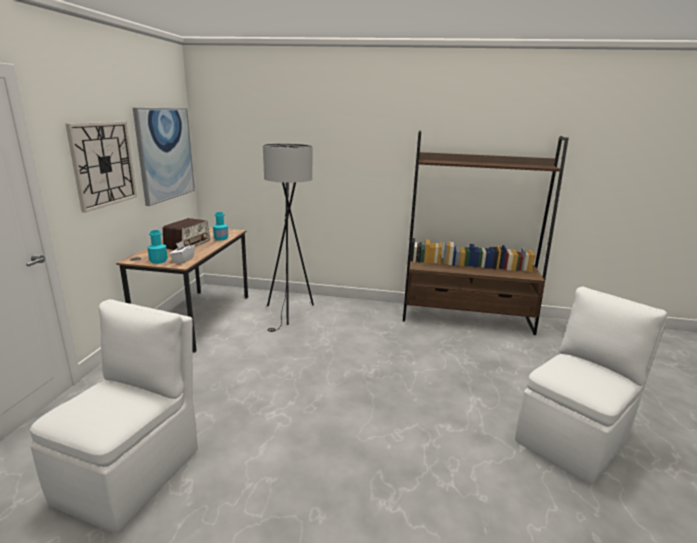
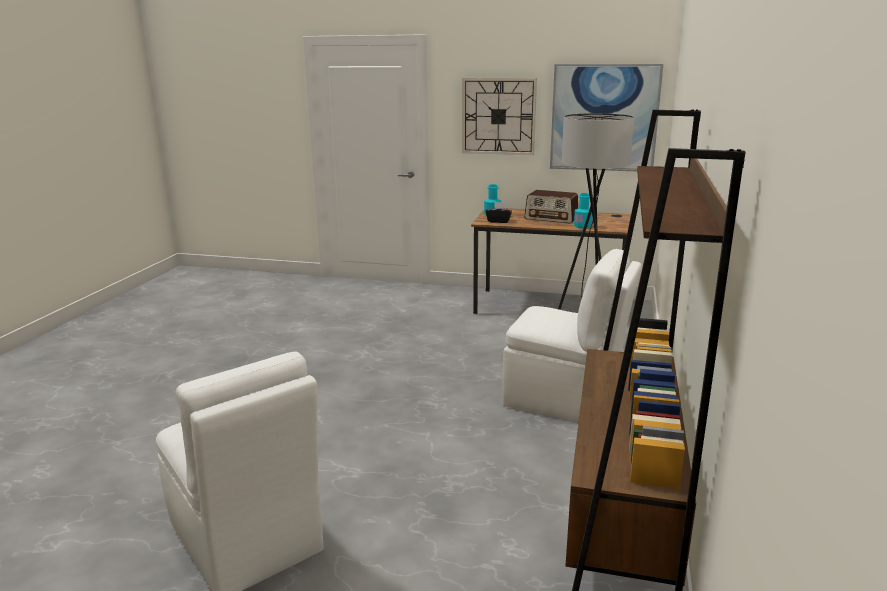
camera: 95 degrees right, 0 degrees up
white chair [30,299,198,533] -> white chair moved to [502,249,642,421]
white tissue box [170,241,195,263] -> black tissue box [486,202,512,223]

